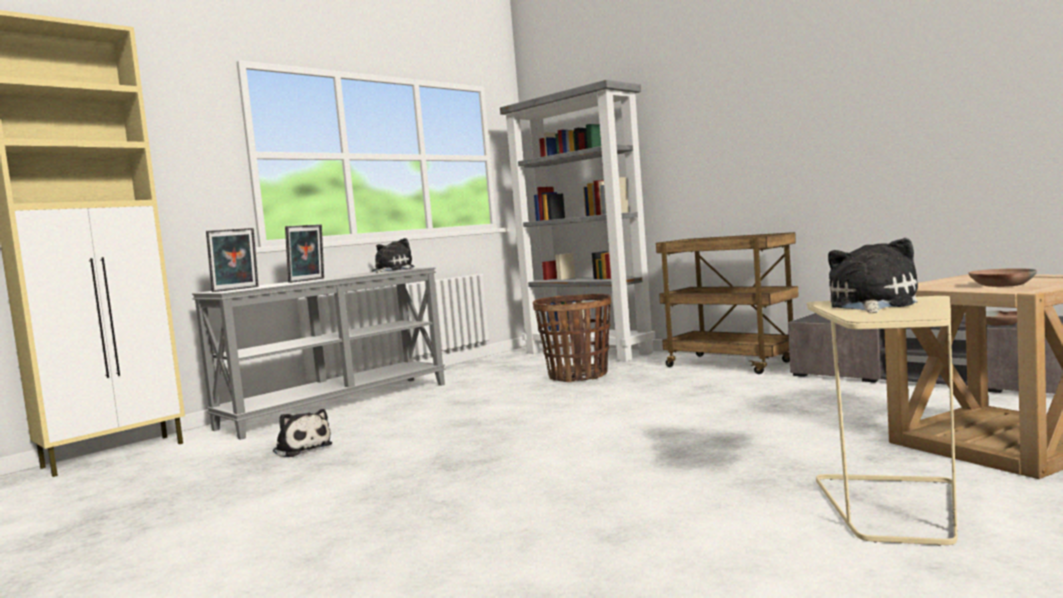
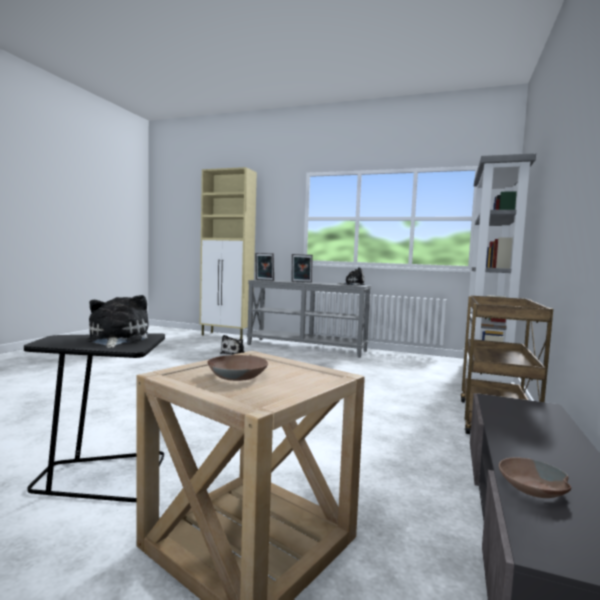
camera: 65 degrees right, 0 degrees up
basket [533,294,611,382] -> none
beige side table [806,296,957,546] -> black side table [24,333,165,502]
plush toy [828,238,918,313] -> plush toy turned 105 degrees counterclockwise [87,295,149,348]

